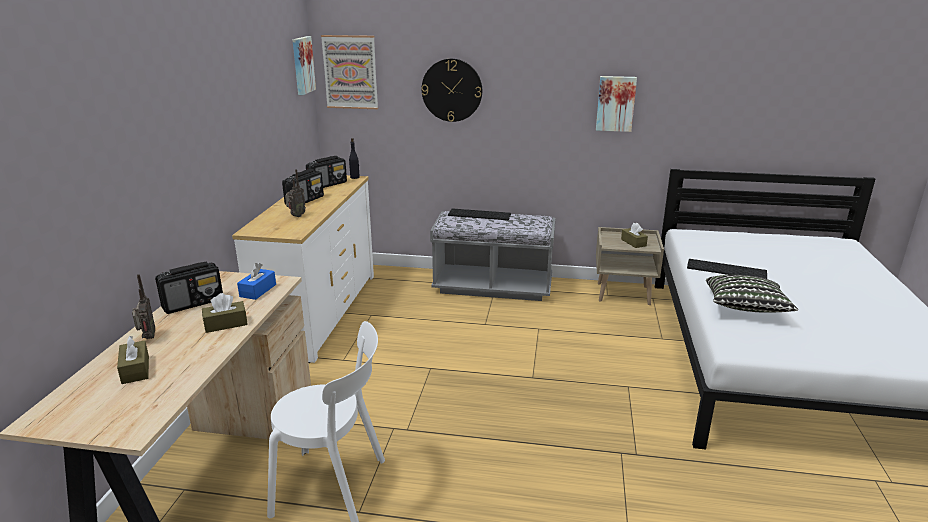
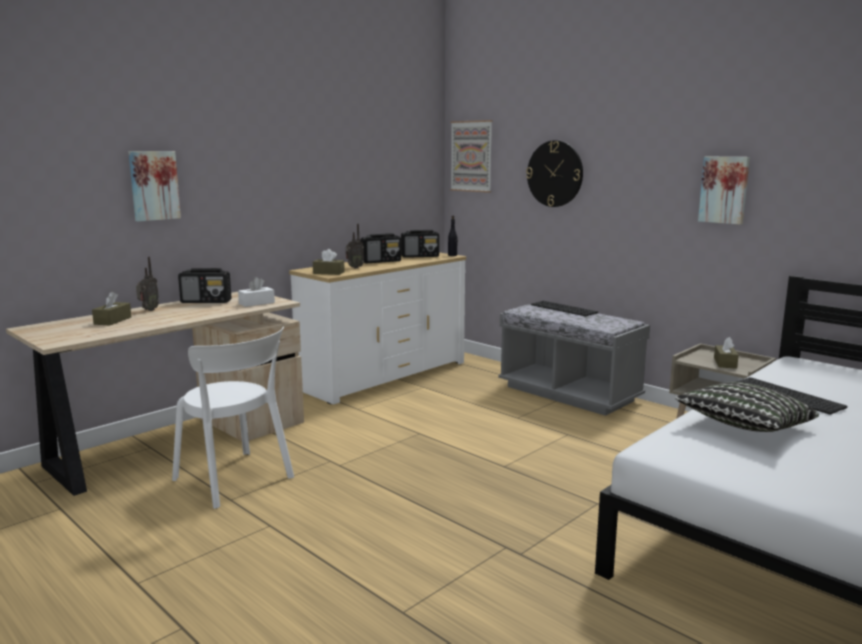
camera: 35 degrees right, 10 degrees down
brown tissue box [202,293,248,333] -> brown tissue box moved to [313,249,345,275]
blue tissue box [237,263,276,300] -> white tissue box [238,277,275,307]
picture [292,36,316,95] -> picture moved to [128,151,181,222]

